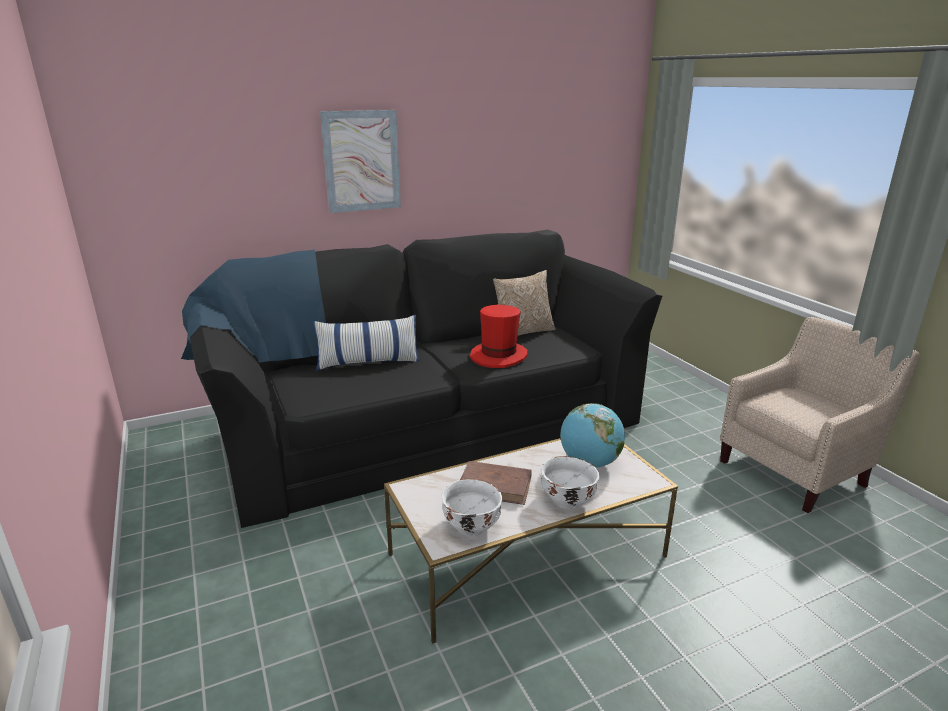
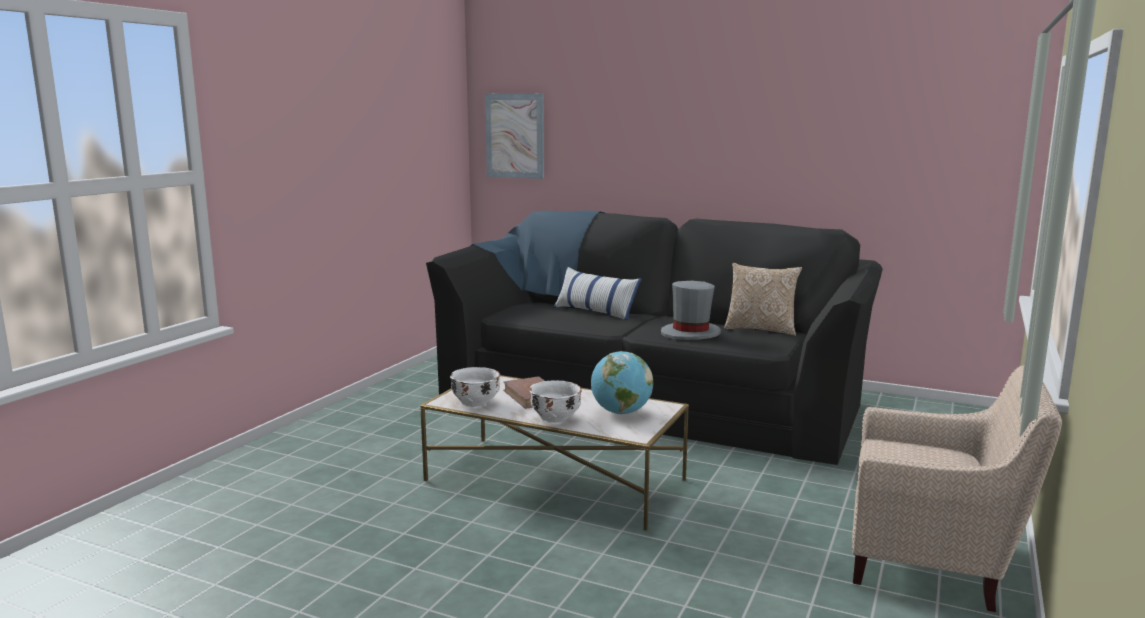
camera: 50 degrees right, 10 degrees down
picture [320,110,401,213] -> picture moved to [485,94,544,179]
red hat [470,304,527,368] -> grey hat [661,281,721,340]

